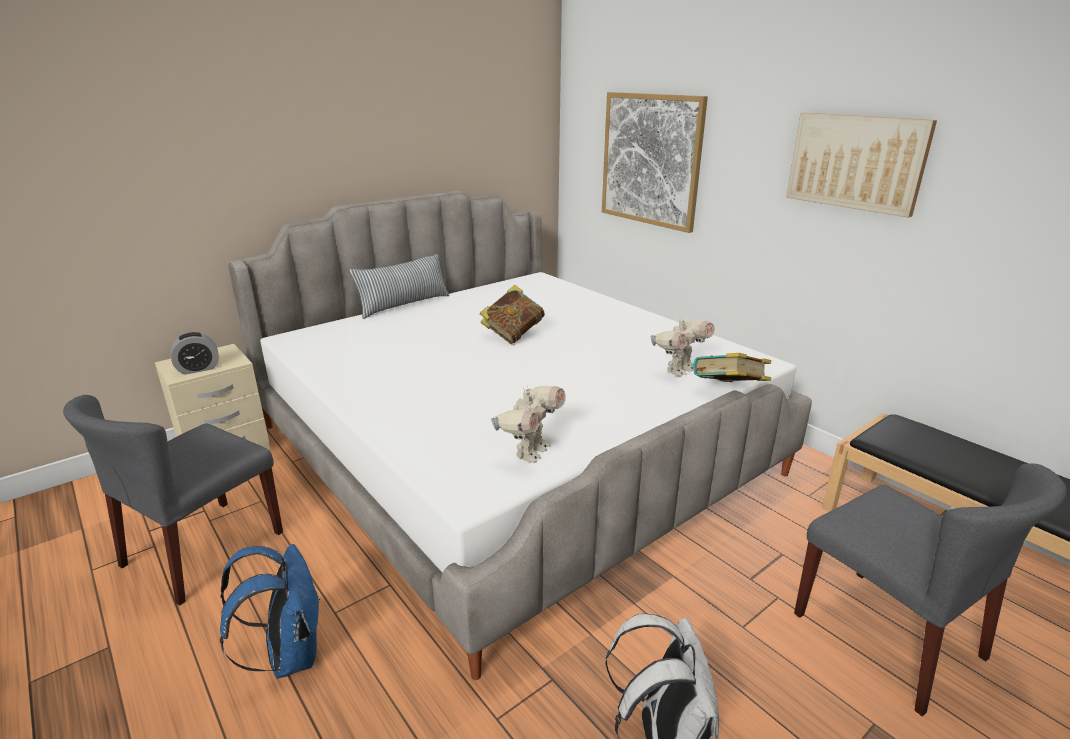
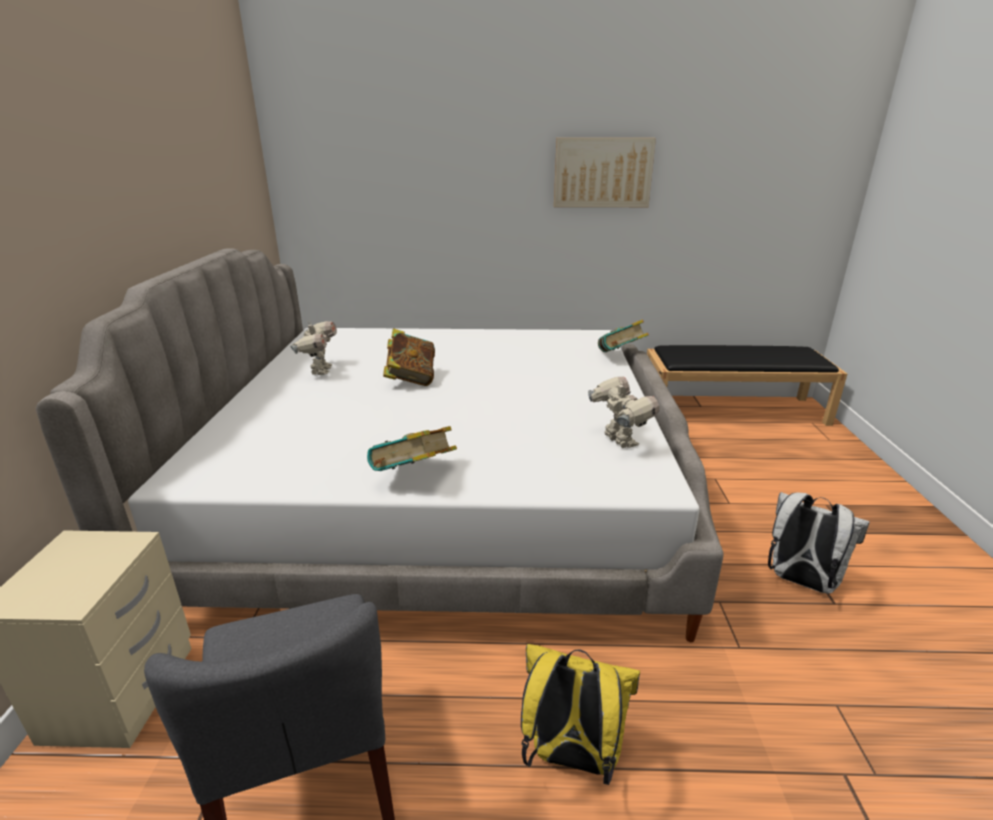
camera: 50 degrees left, 0 degrees up
alarm clock [171,332,219,375] -> none
blue backpack [220,544,320,679] -> yellow backpack [521,644,640,785]
pillow [349,254,449,319] -> none
picture [602,92,708,233] -> none
toy robot [651,315,715,376] -> toy robot moved to [290,320,337,375]
grey chair [794,463,1067,716] -> none
none -> book [367,426,457,471]

